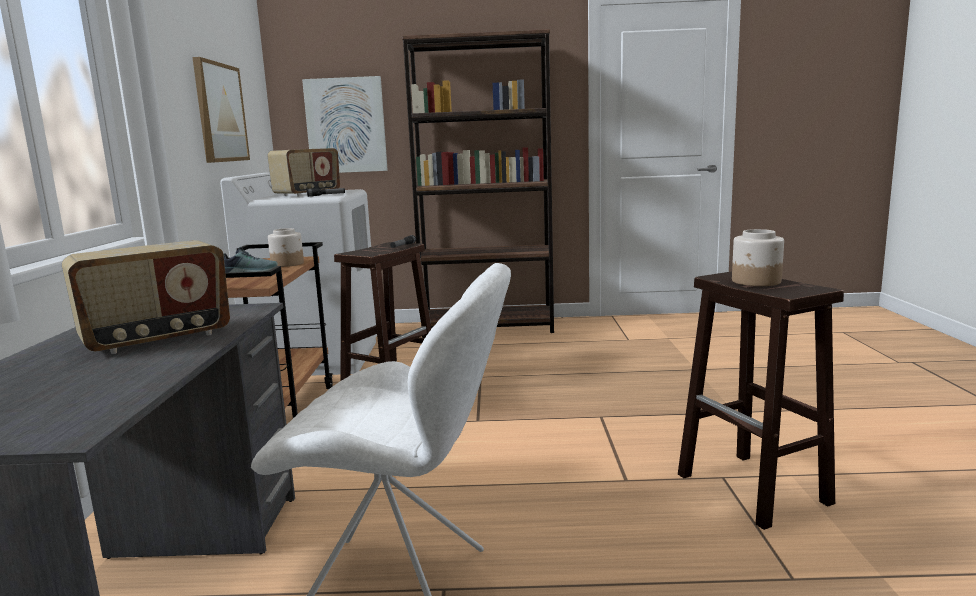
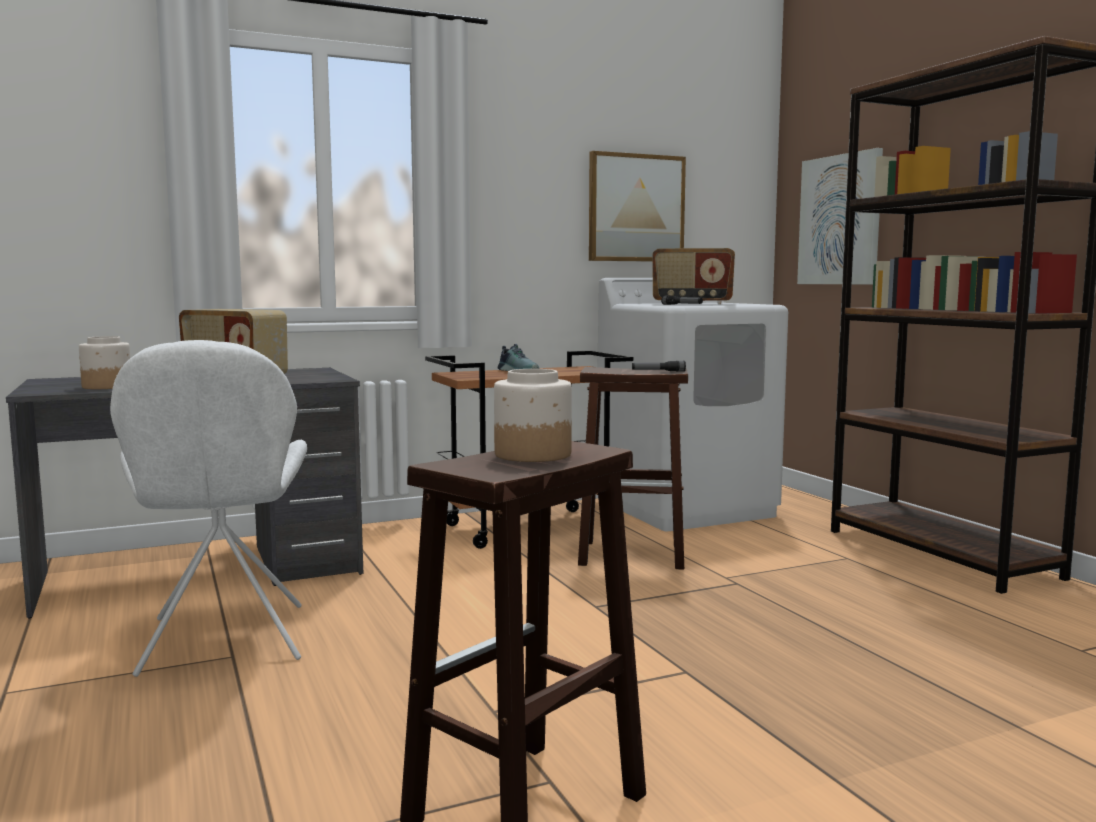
camera: 65 degrees right, 5 degrees down
jar [268,228,304,267] -> jar moved to [79,336,130,389]

